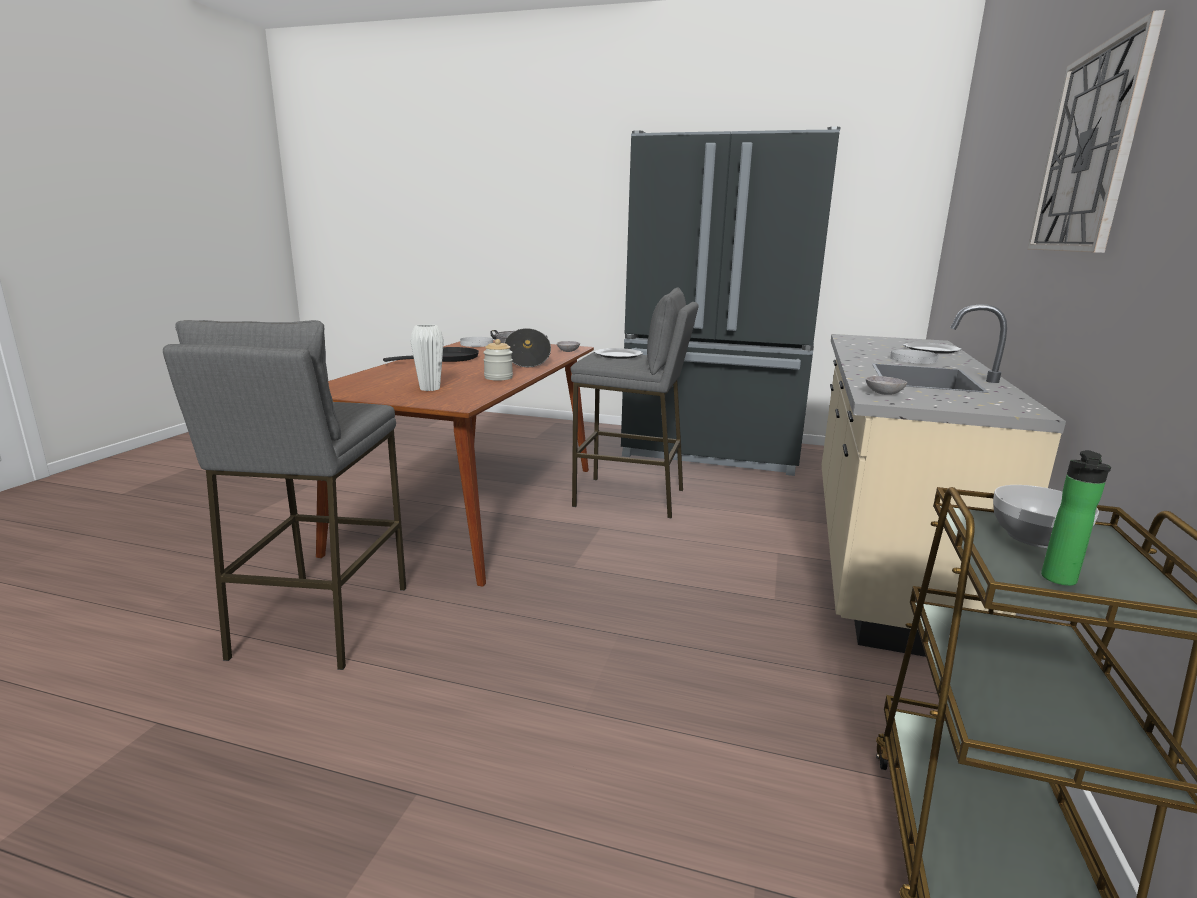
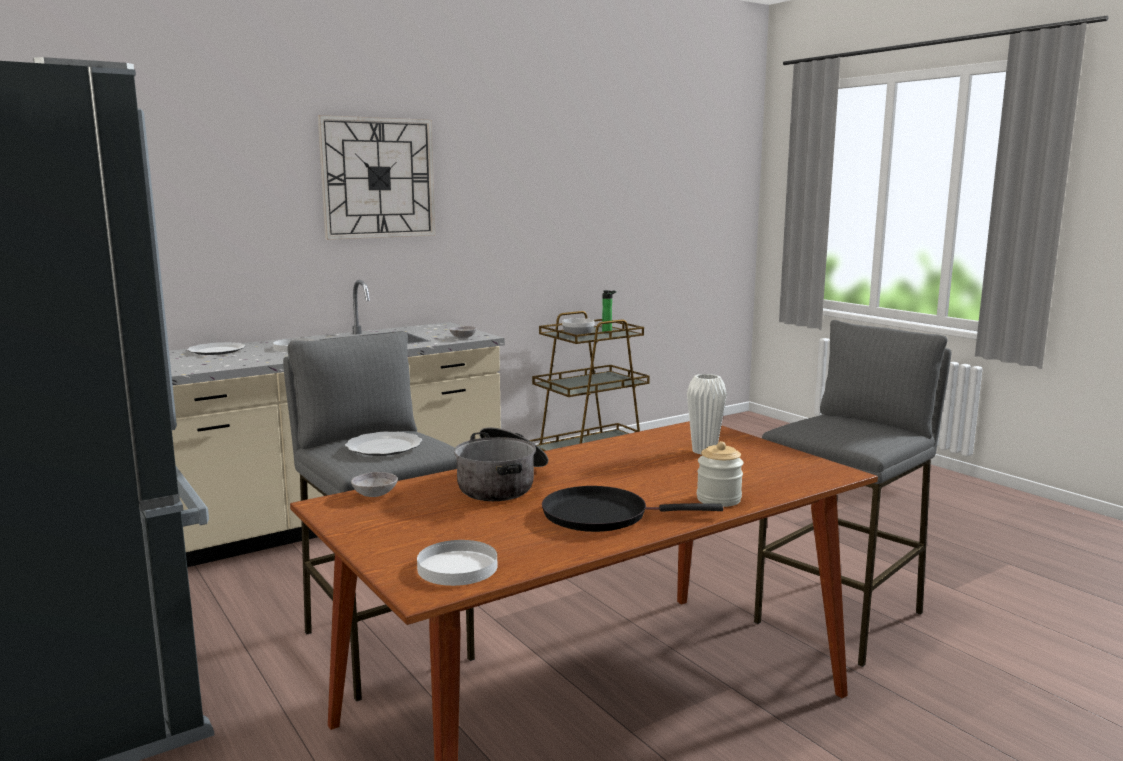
camera: 140 degrees left, 5 degrees down
jar [483,339,513,381] -> jar moved to [697,441,744,507]

